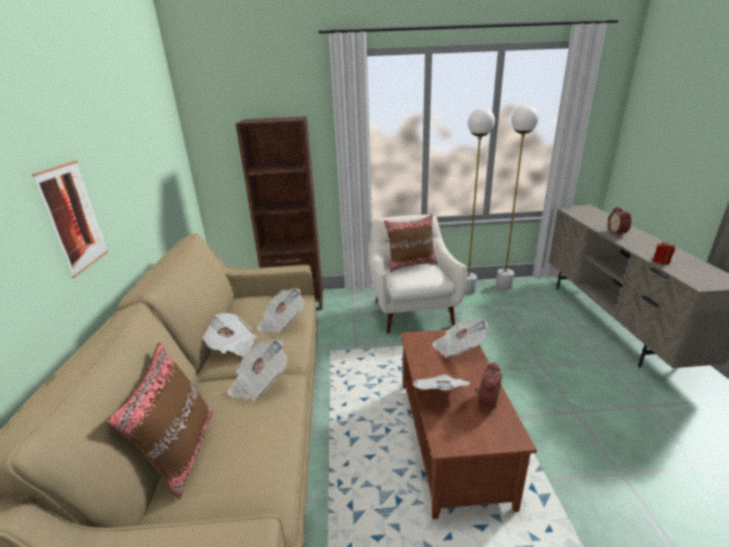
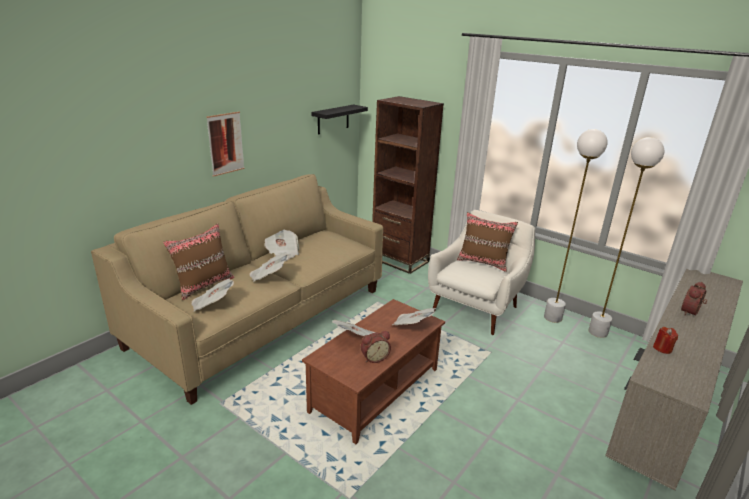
camera: 40 degrees right, 0 degrees up
newspaper [257,288,305,333] -> newspaper moved to [192,278,234,312]
none -> black shelf [312,105,368,135]

